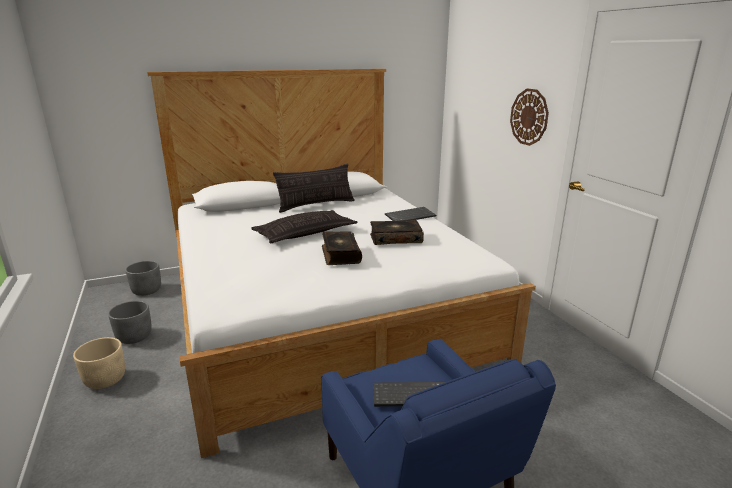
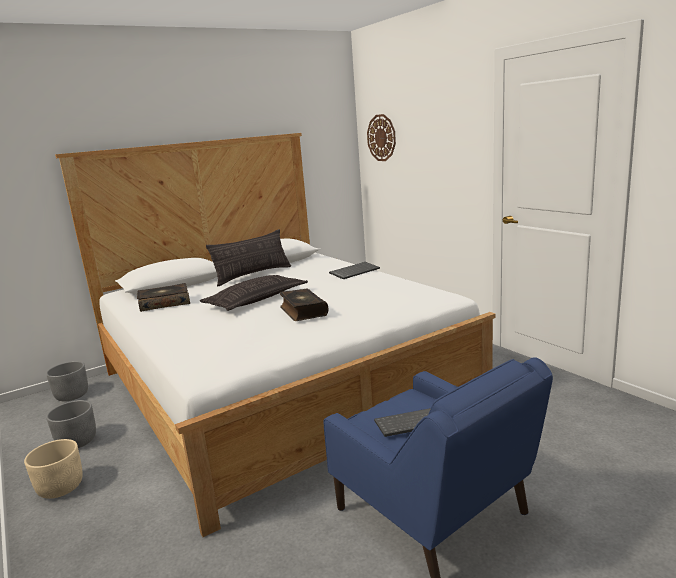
camera: 10 degrees left, 5 degrees down
book [370,219,424,245] -> book moved to [137,283,190,312]
wall clock [510,89,549,146] -> wall clock moved to [367,114,396,161]

